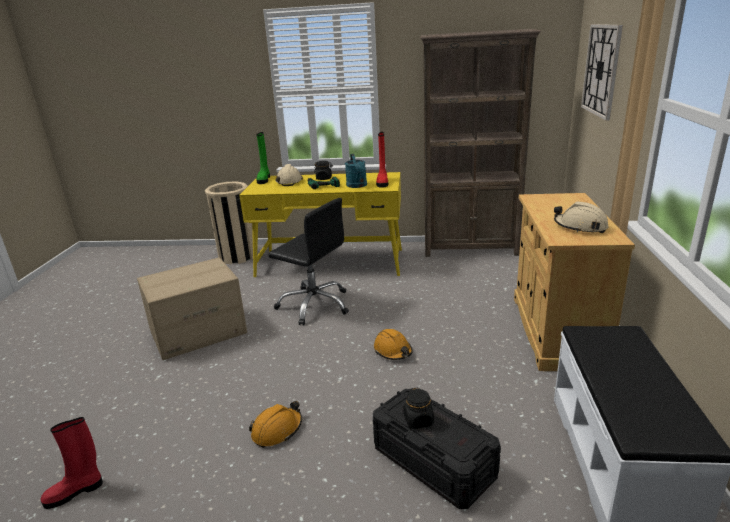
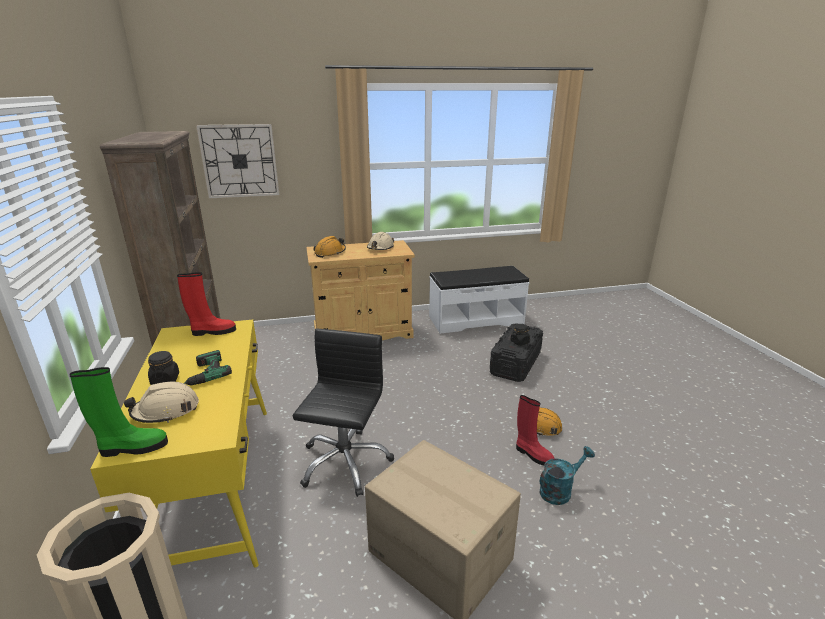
camera: 110 degrees left, 0 degrees up
red boot [41,417,103,509] -> red boot moved to [516,395,555,466]
turquoise watering can [345,154,367,188] -> turquoise watering can moved to [540,446,595,505]
orange hard hat [374,329,413,360] -> orange hard hat moved to [313,236,346,258]

